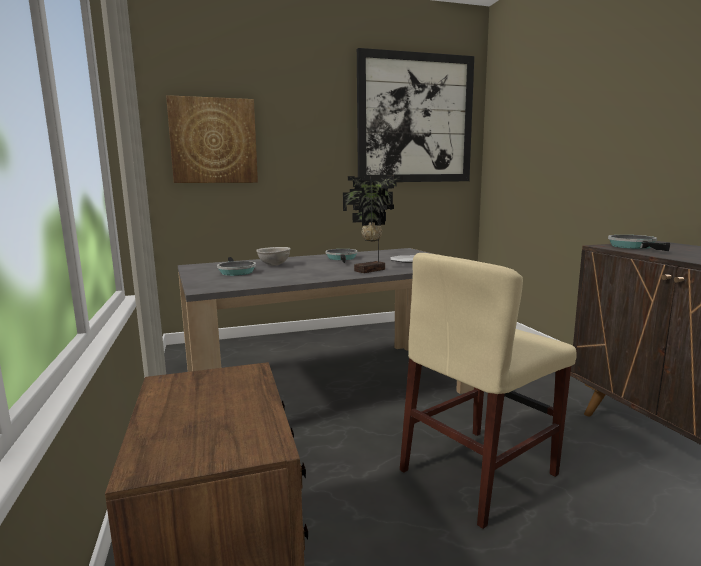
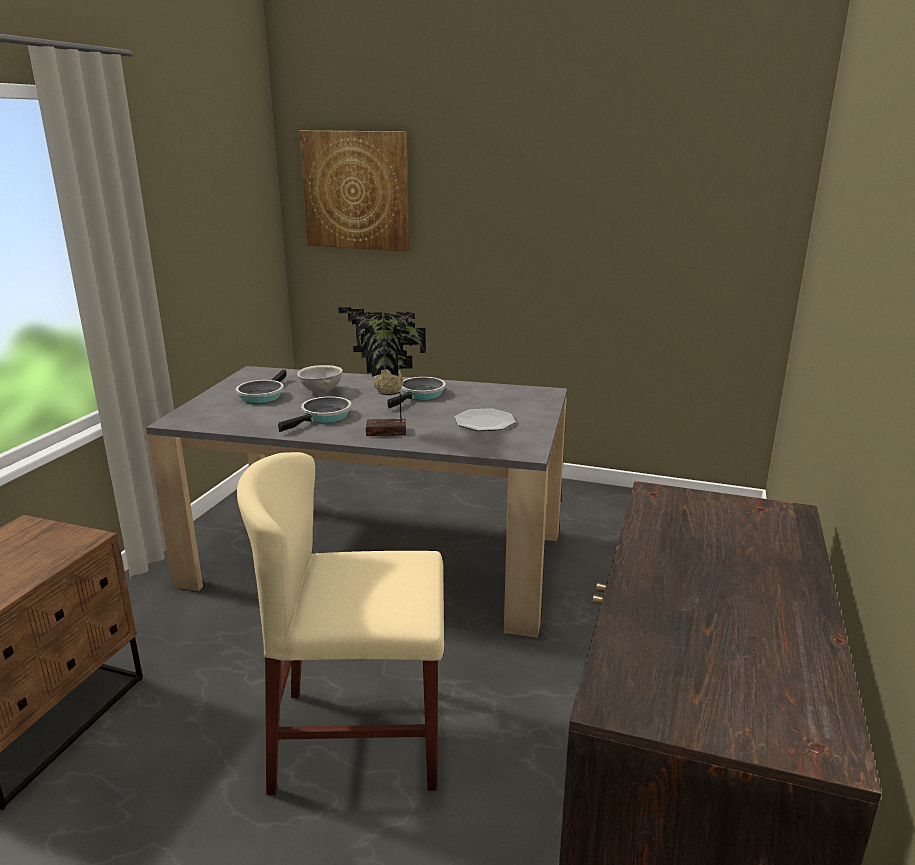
camera: 35 degrees right, 10 degrees up
picture [357,48,474,183] -> none
frying pan [608,235,670,251] -> frying pan moved to [278,396,352,432]

